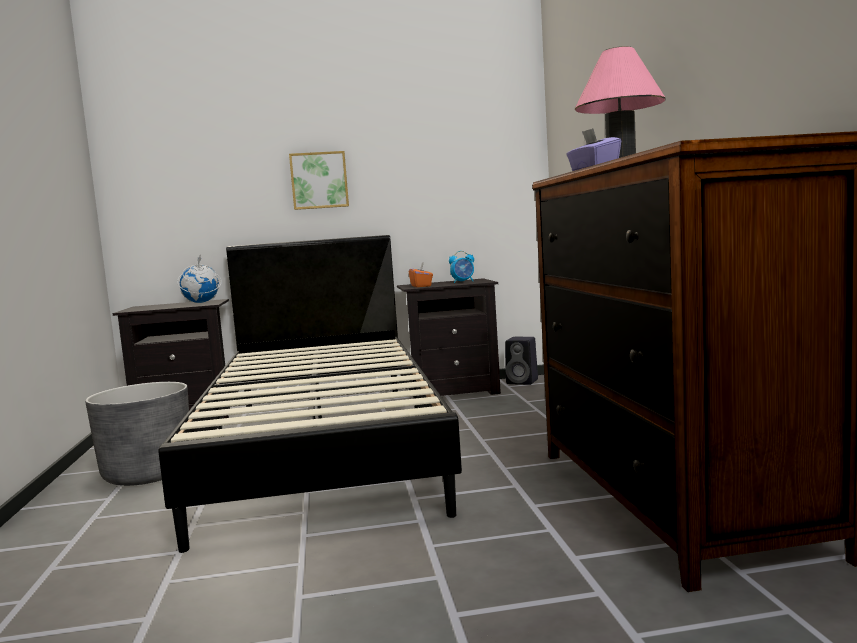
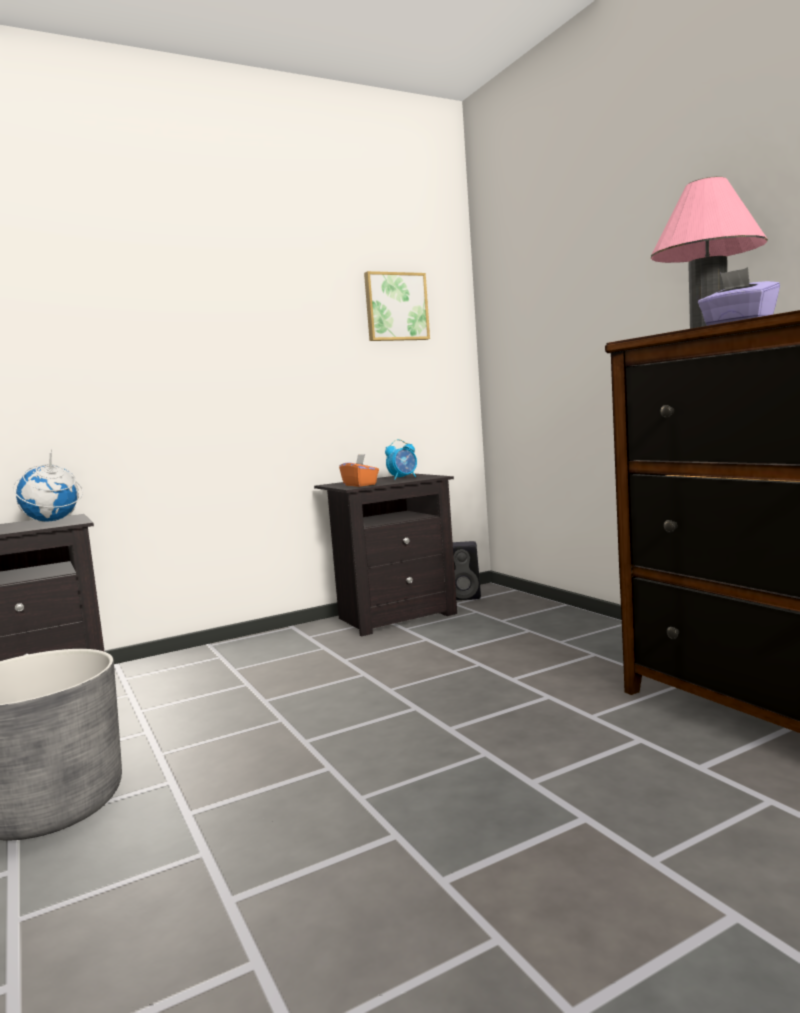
camera: 20 degrees left, 0 degrees up
black bed [159,235,462,553] -> none
picture [289,151,349,210] -> picture moved to [364,271,430,341]

